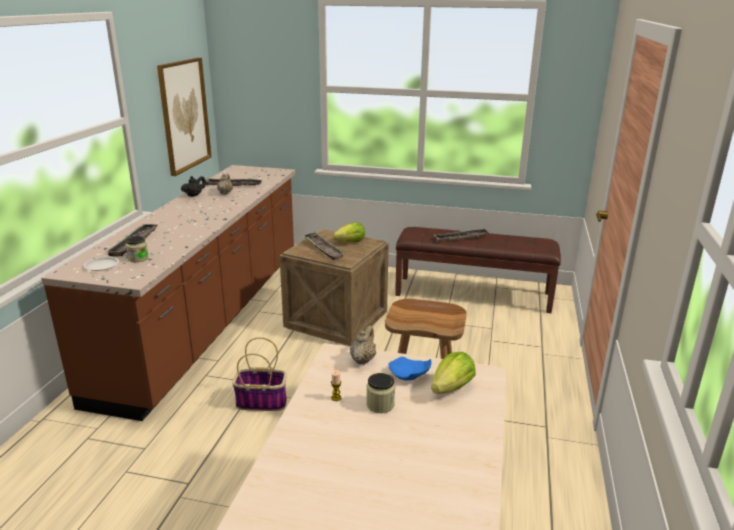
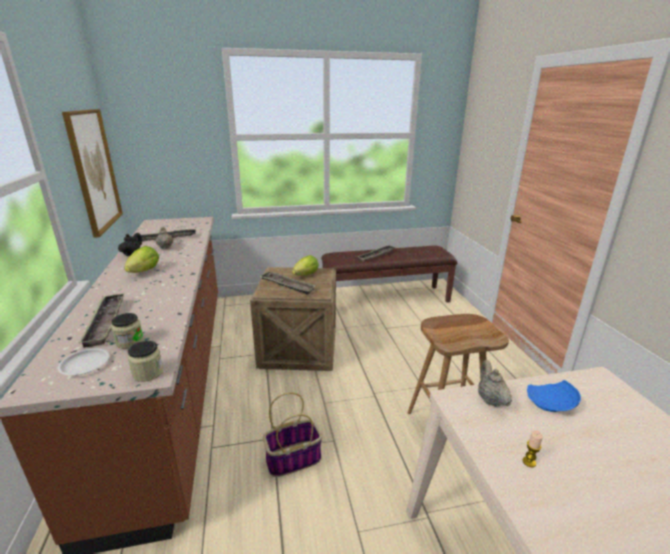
camera: 25 degrees left, 0 degrees up
jar [366,373,395,413] -> jar moved to [128,341,163,382]
lettuce [431,352,475,394] -> lettuce moved to [124,246,159,273]

